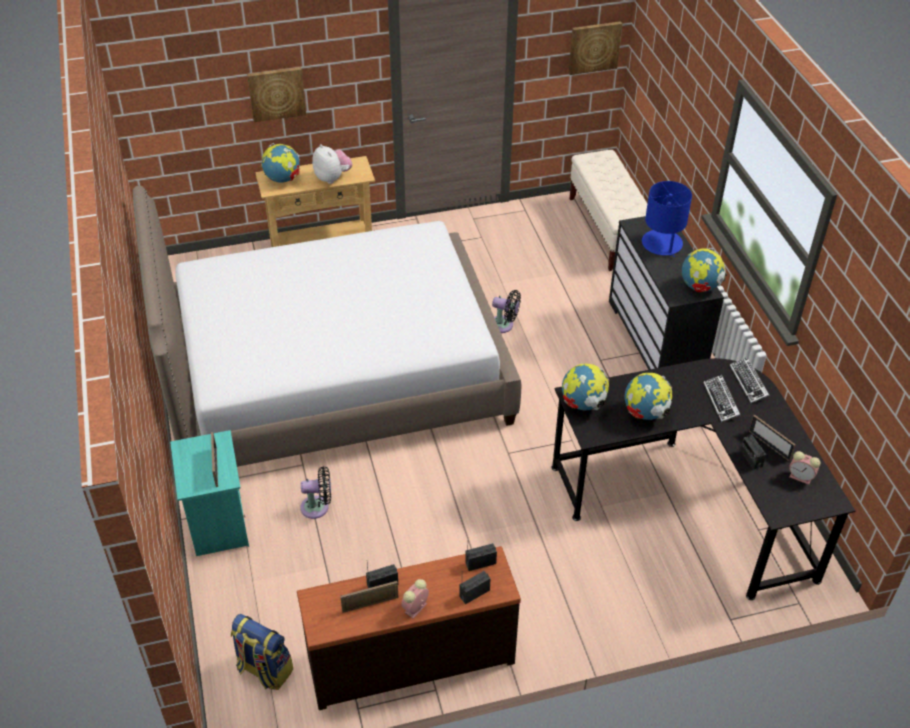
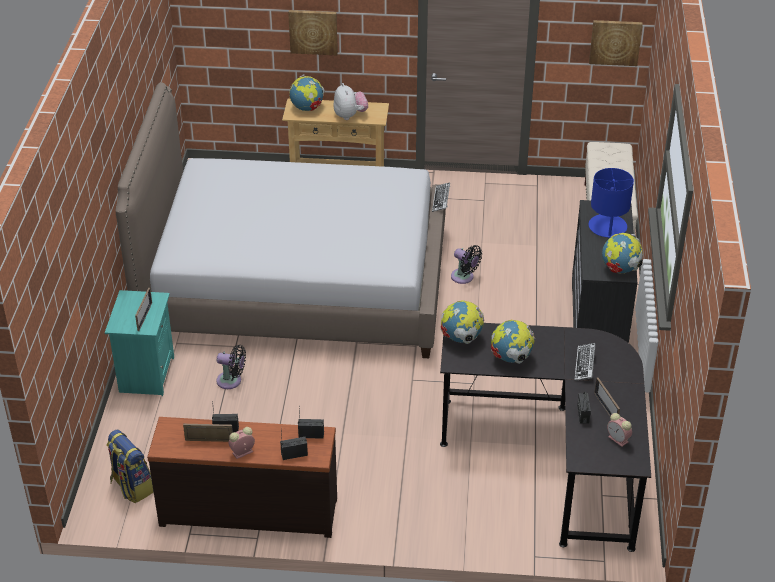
camera: 20 degrees right, 5 degrees down
keyboard [730,357,770,403] -> keyboard moved to [432,183,450,212]

